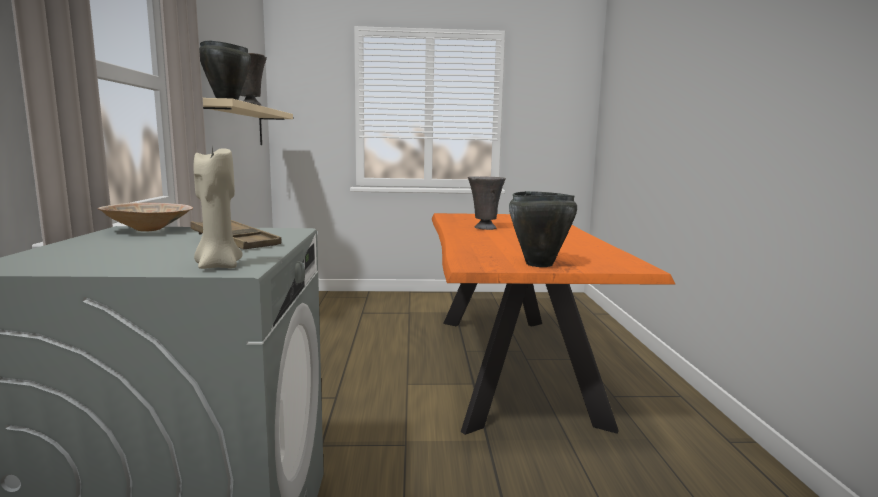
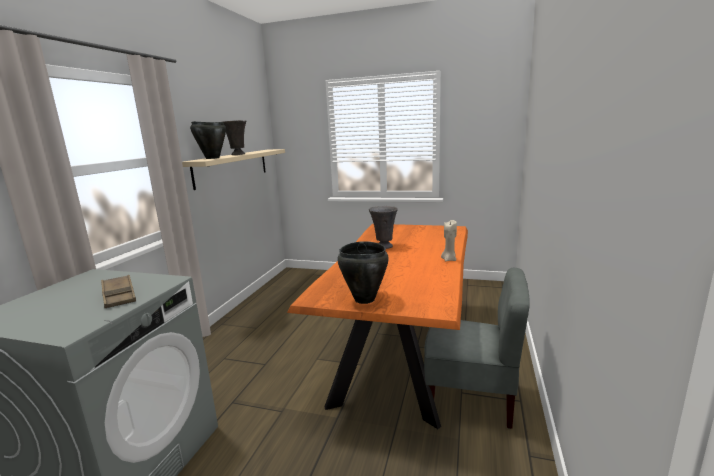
camera: 20 degrees right, 5 degrees up
beige bowl [97,203,193,231] -> none
beige candle [194,148,242,269] -> beige candle moved to [441,220,457,261]
none -> grey chair [424,268,530,429]

